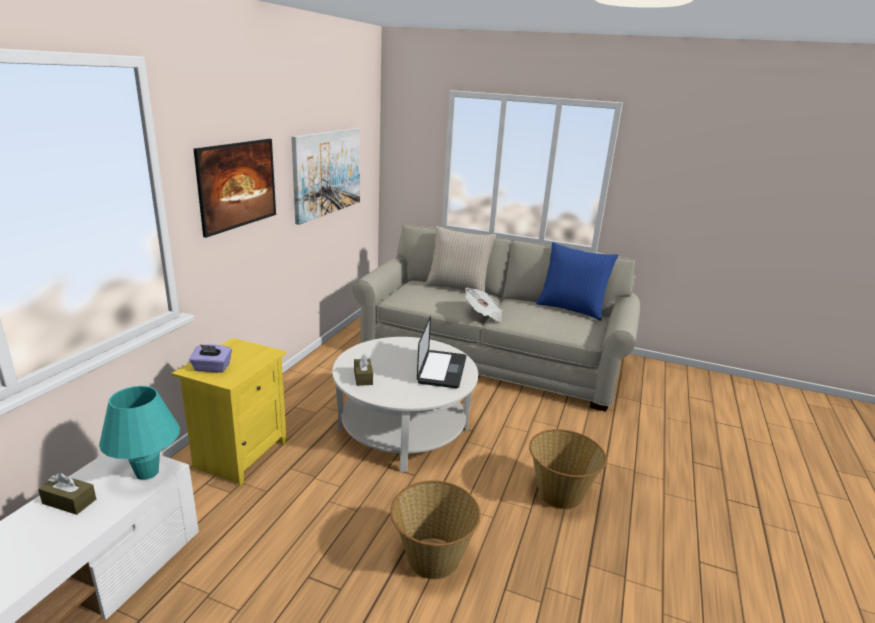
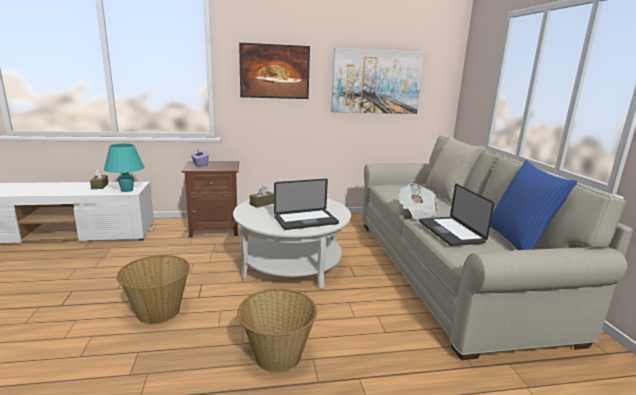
camera: 60 degrees right, 5 degrees down
yellow nightstand [172,338,287,486] -> brown nightstand [182,161,239,238]
none -> laptop [419,183,494,246]

